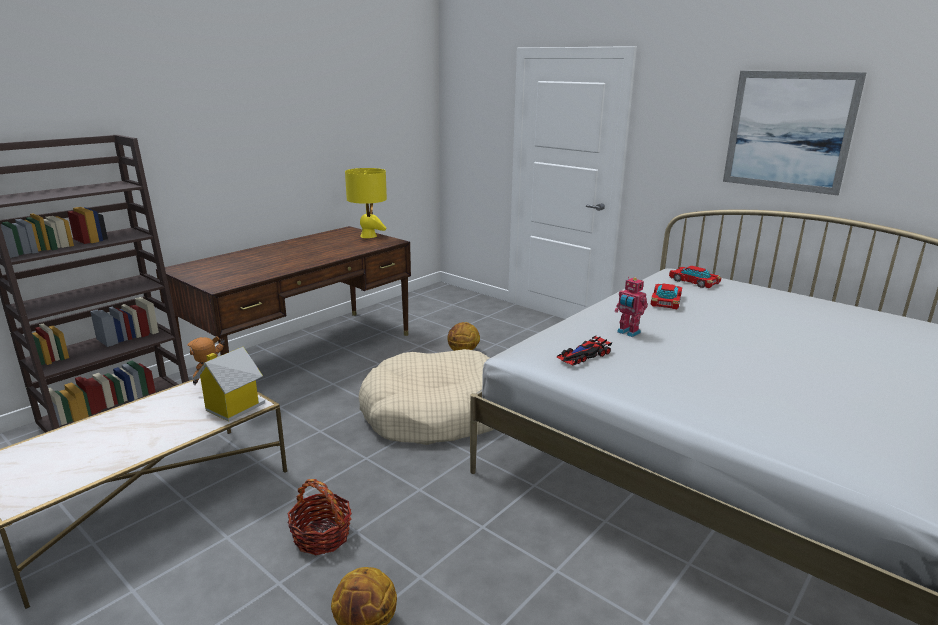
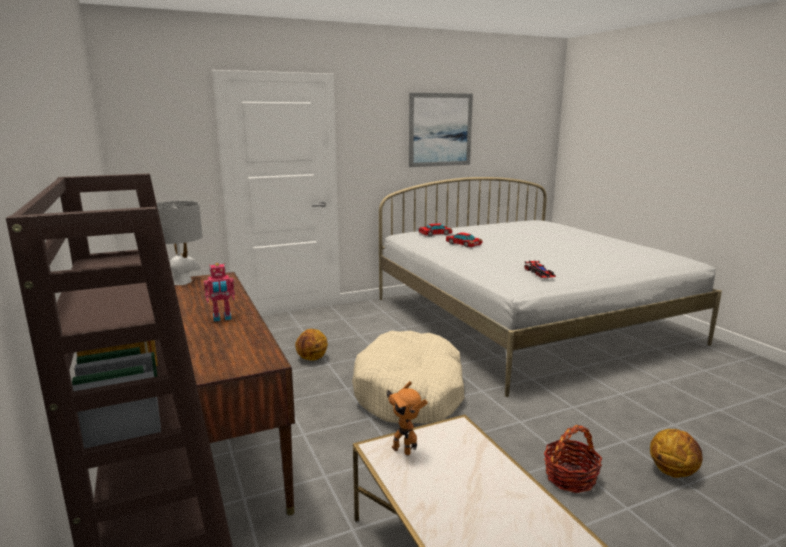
camera: 65 degrees left, 5 degrees down
toy house [193,347,265,422] -> none
yellow table lamp [345,168,387,238] -> grey table lamp [156,201,203,285]
toy robot [615,277,648,337] -> toy robot moved to [204,263,235,322]

